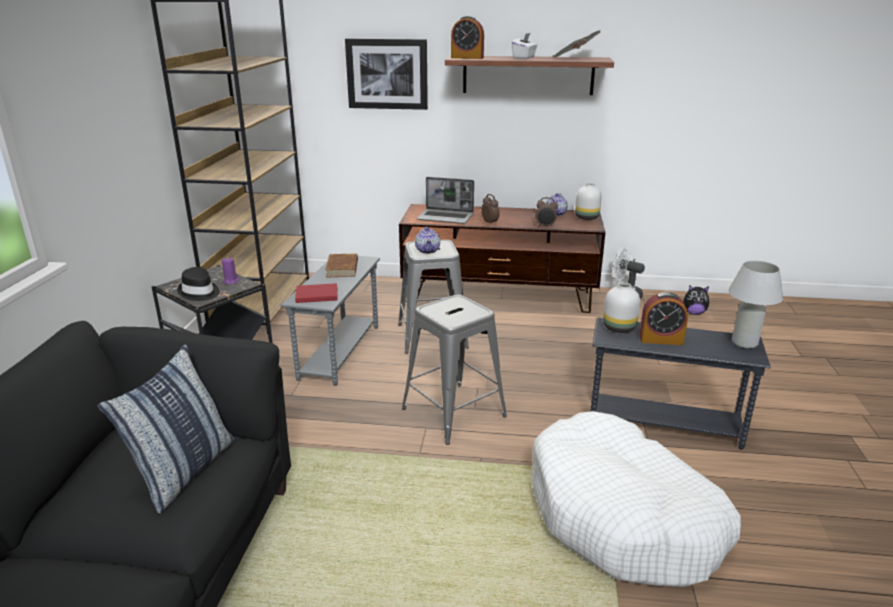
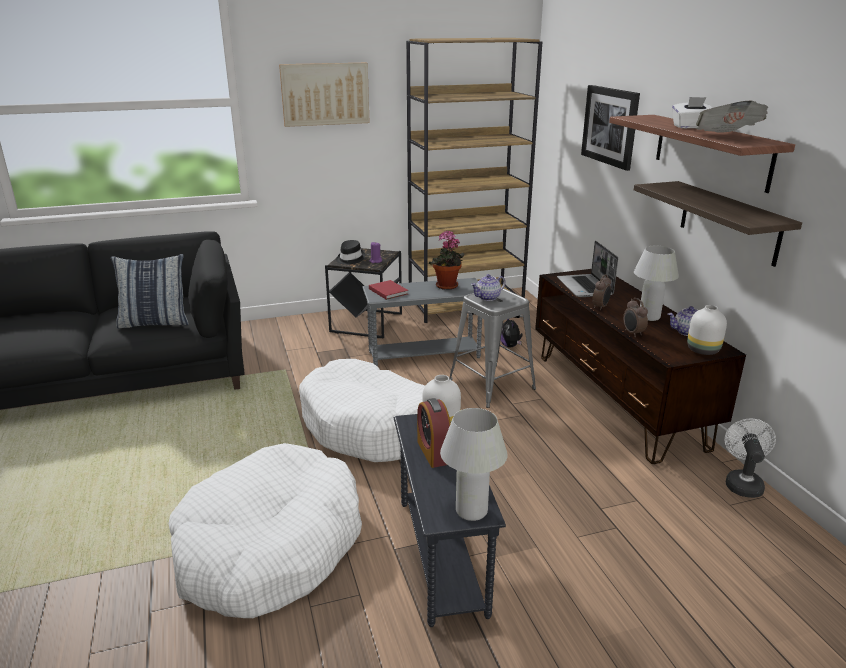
camera: 65 degrees right, 0 degrees up
brown book [325,253,358,278] -> potted plant [429,231,465,290]
grey stool [402,295,507,445] -> white dog bed [299,359,425,462]
alarm clock [451,16,484,59] -> none
plush toy [683,285,709,315] -> plush toy moved to [501,319,523,348]
none -> picture [279,63,370,127]
none -> shelf [634,181,802,267]
none -> white table lamp [634,246,679,321]

